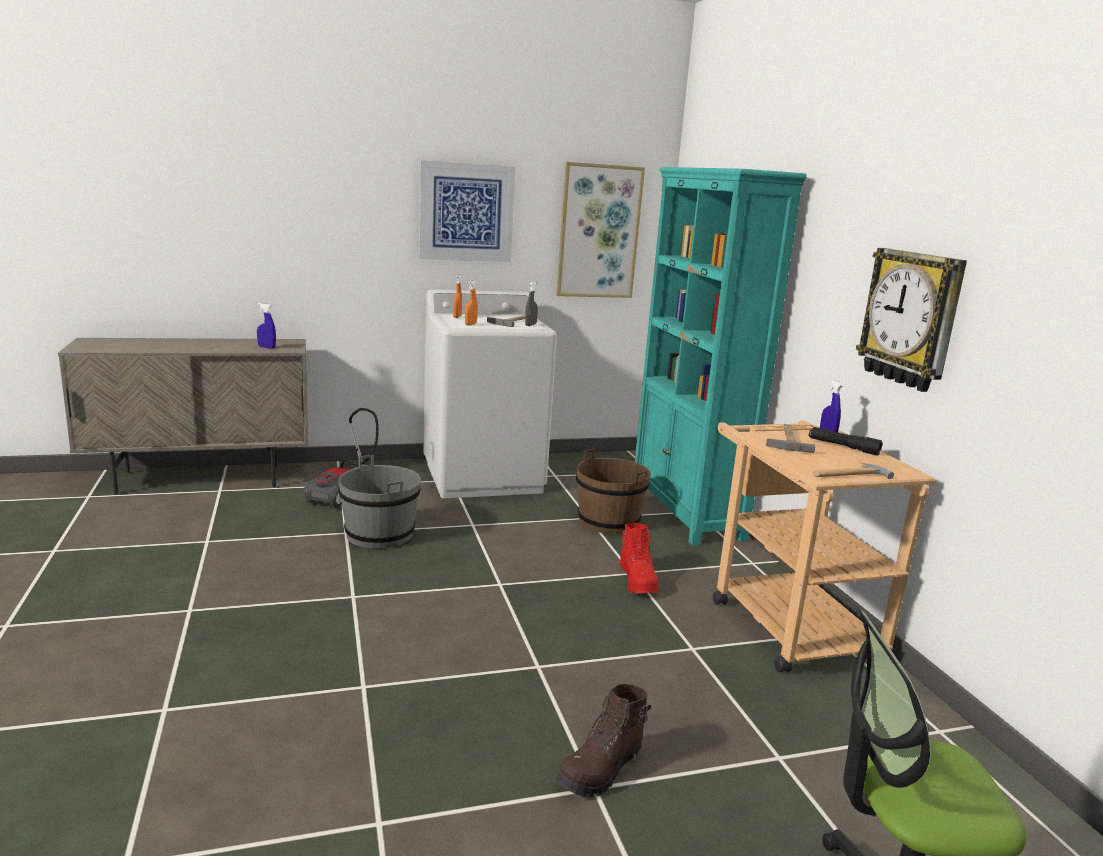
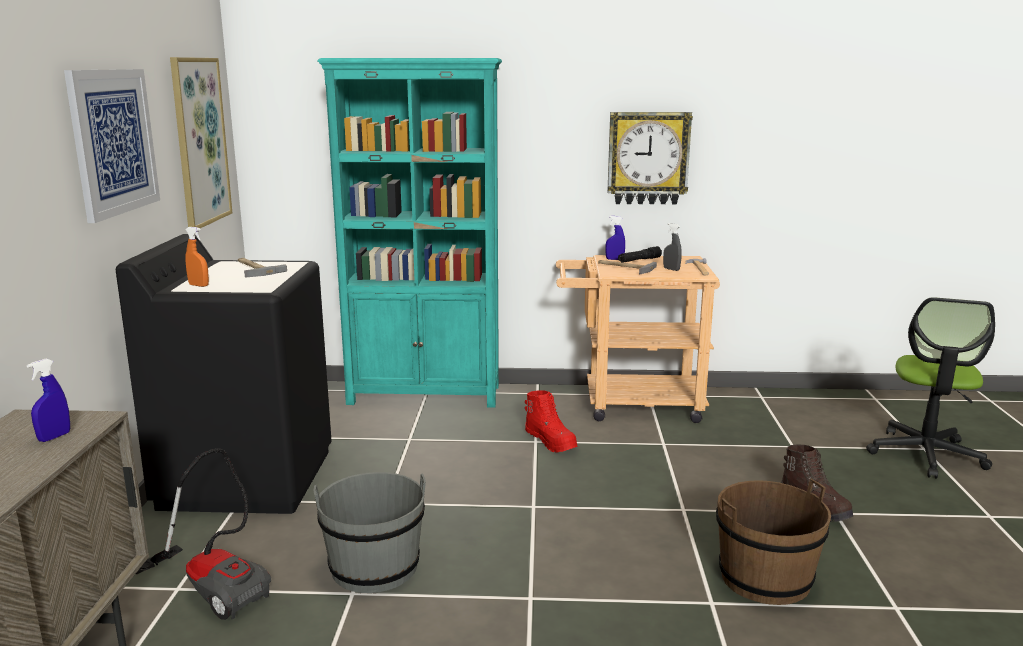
camera: 70 degrees left, 0 degrees up
white washing machine [423,289,557,498] -> black washing machine [116,234,332,514]
orange spray bottle [465,280,478,325] -> none
grey spray bottle [525,281,538,326] -> grey spray bottle moved to [663,223,682,271]
brown bucket [576,449,651,534] -> brown bucket moved to [716,479,831,605]
red boot [620,523,659,593] -> red boot turned 45 degrees clockwise [525,390,578,453]

